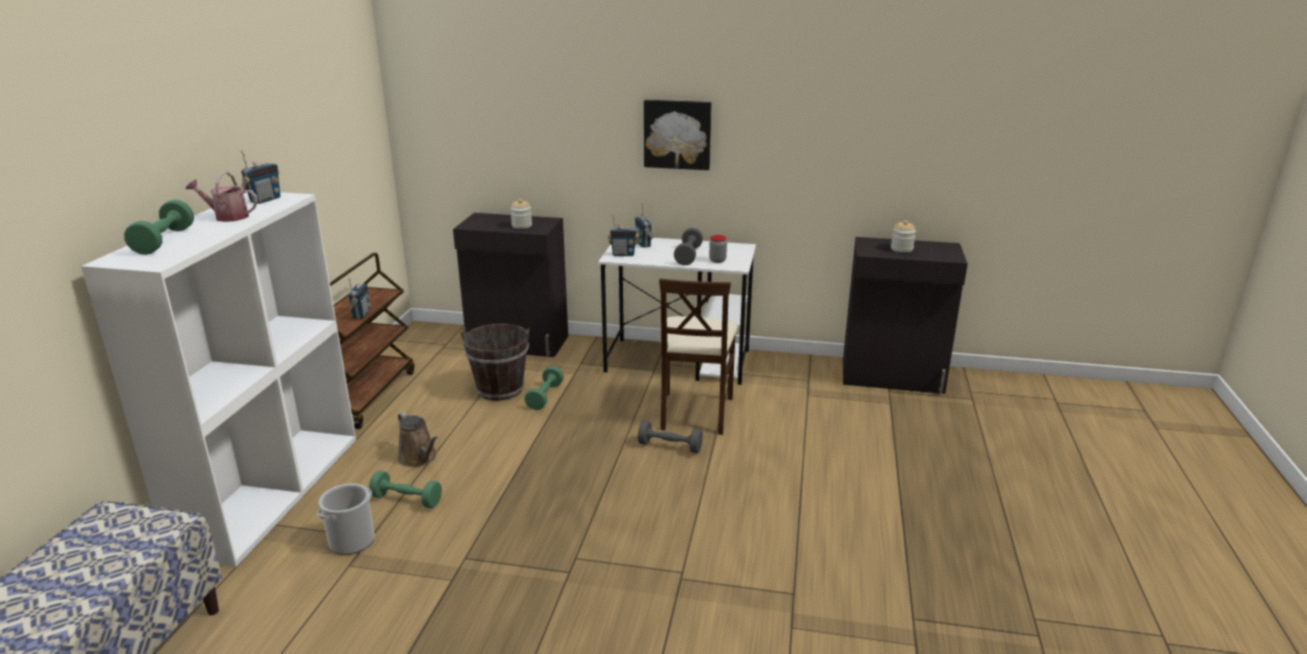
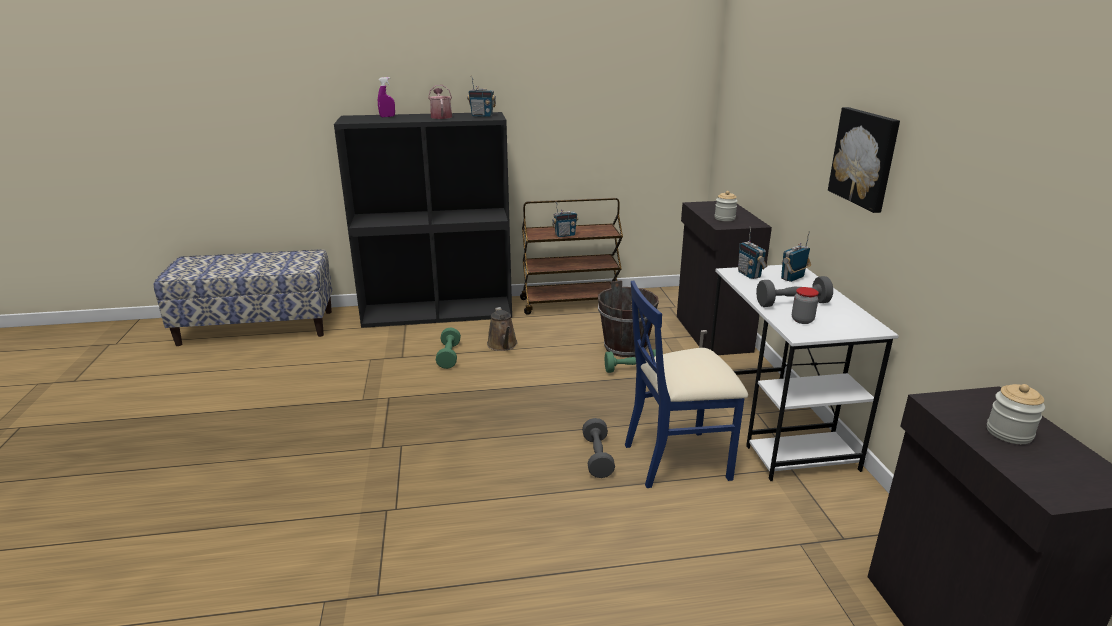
camera: 70 degrees right, 0 degrees up
white bookcase [81,192,356,567] -> black bookcase [334,112,512,328]
green dumbbell [124,200,194,255] -> purple spray bottle [378,77,395,117]
bucket [317,483,375,555] -> none
brown watering can [397,412,438,467] -> brown watering can turned 45 degrees counterclockwise [487,307,518,351]
beige chair [659,278,738,435] -> blue chair [625,280,748,488]

